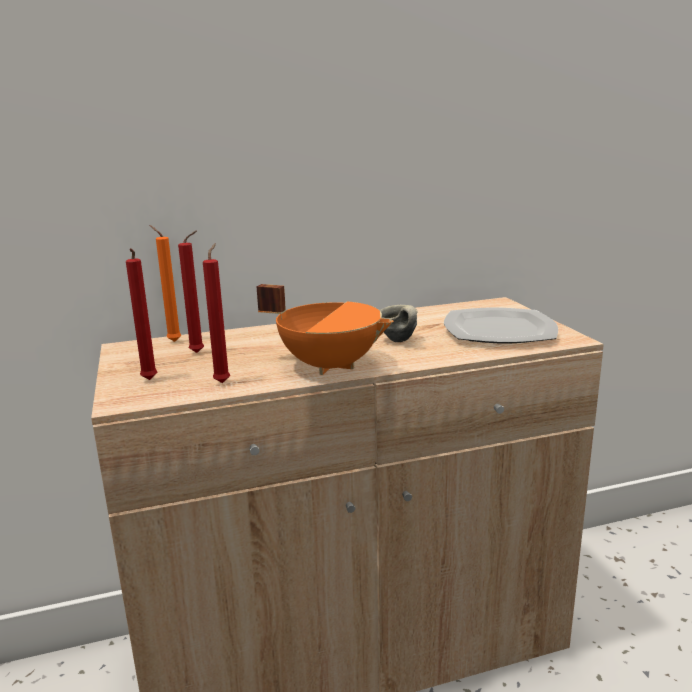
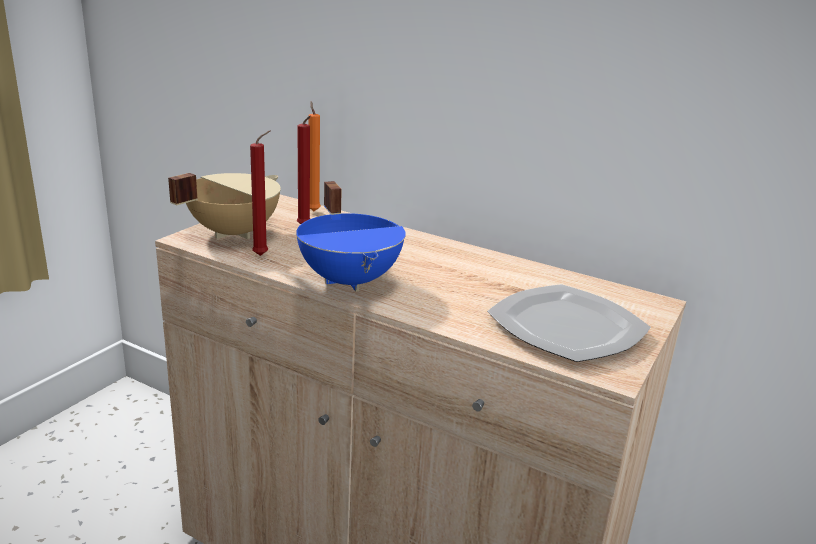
camera: 45 degrees right, 5 degrees up
red candle [126,248,158,380] -> beige cooking pot [168,173,281,239]
orange cooking pot [257,284,394,375] -> blue cooking pot [296,181,406,292]
grey mug [380,305,417,342] -> none

